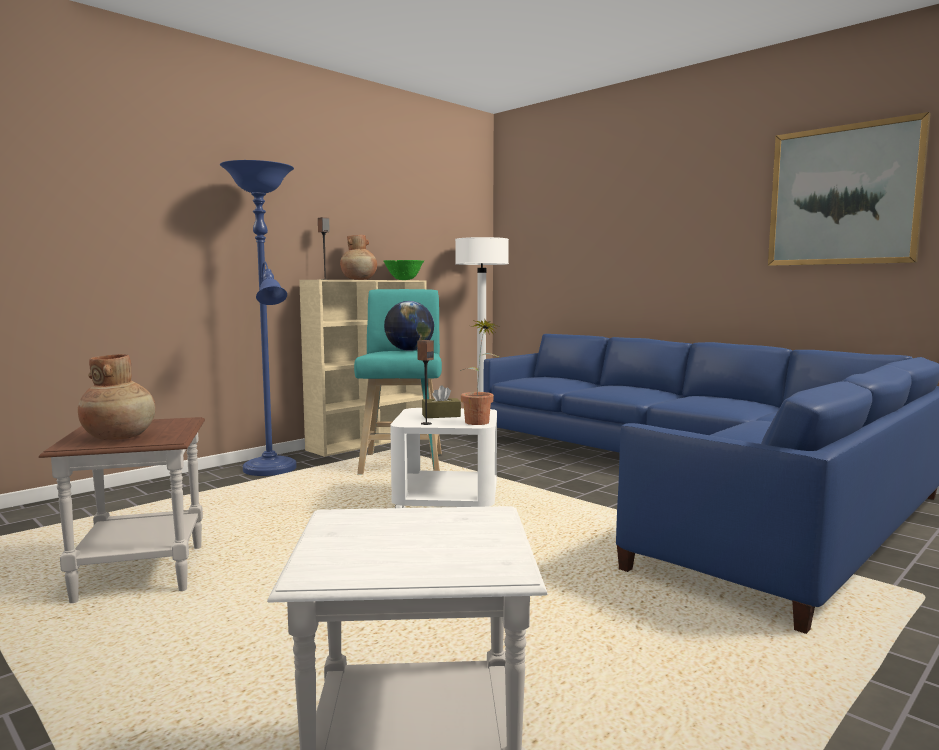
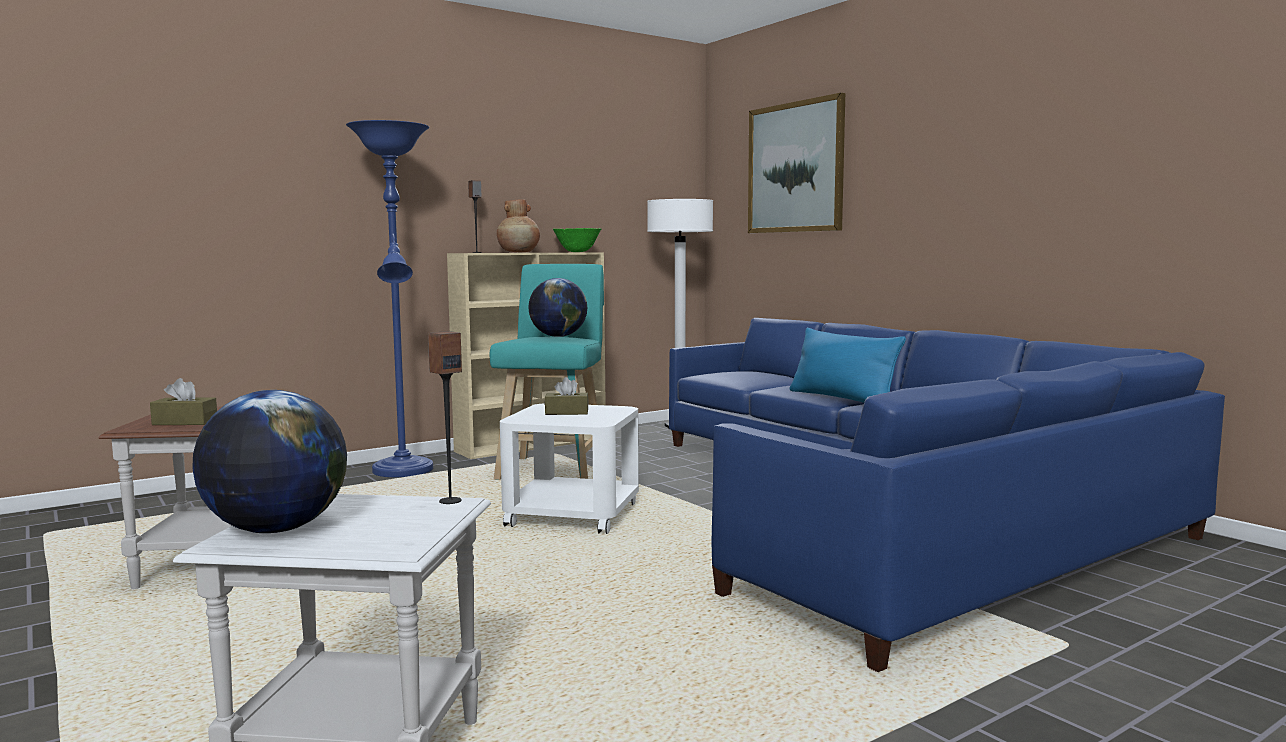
camera: 10 degrees right, 0 degrees up
brown vase [78,354,156,440] -> brown tissue box [150,378,217,425]
speaker [417,340,434,425] -> speaker moved to [428,331,462,504]
potted plant [460,318,499,425] -> none
picture [768,112,931,266] -> picture moved to [748,93,845,233]
none -> globe [192,390,347,533]
none -> blue pillow [790,328,906,403]

